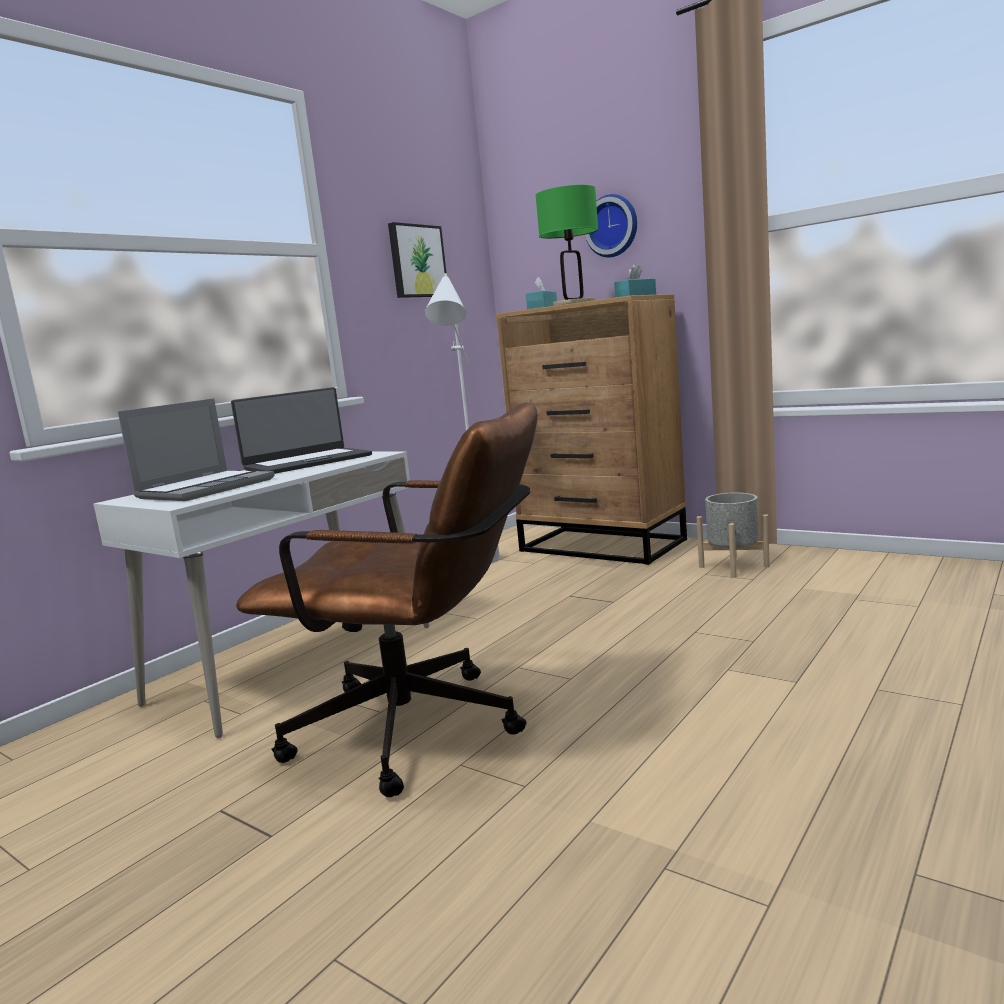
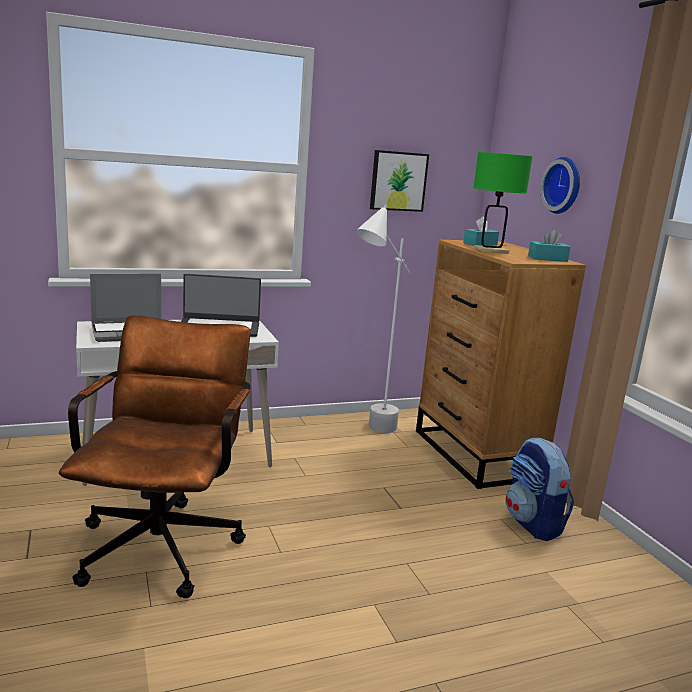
camera: 30 degrees right, 5 degrees up
brown office chair [236,403,538,797] -> brown office chair turned 135 degrees counterclockwise [59,315,251,598]
grey planter [697,493,770,578] -> backpack [506,438,574,541]

